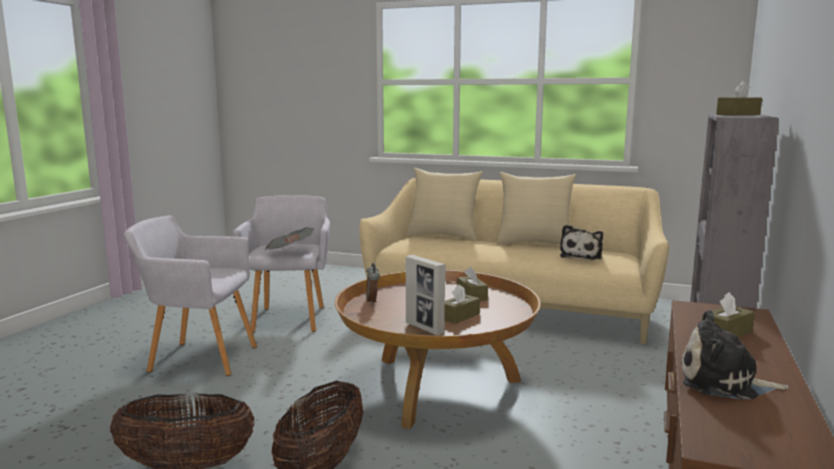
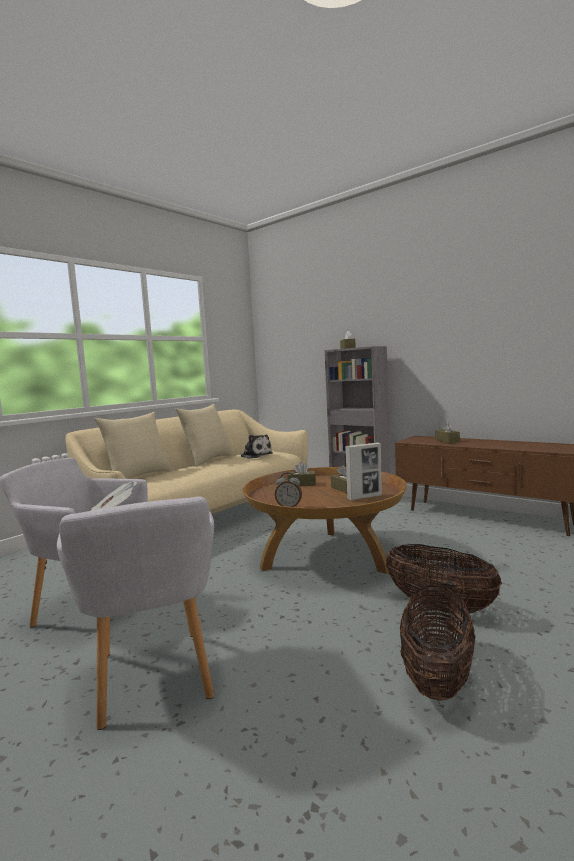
camera: 70 degrees left, 5 degrees down
grey armchair [124,215,257,376] -> grey armchair turned 45 degrees counterclockwise [57,497,214,730]
plush toy [681,310,789,400] -> none

